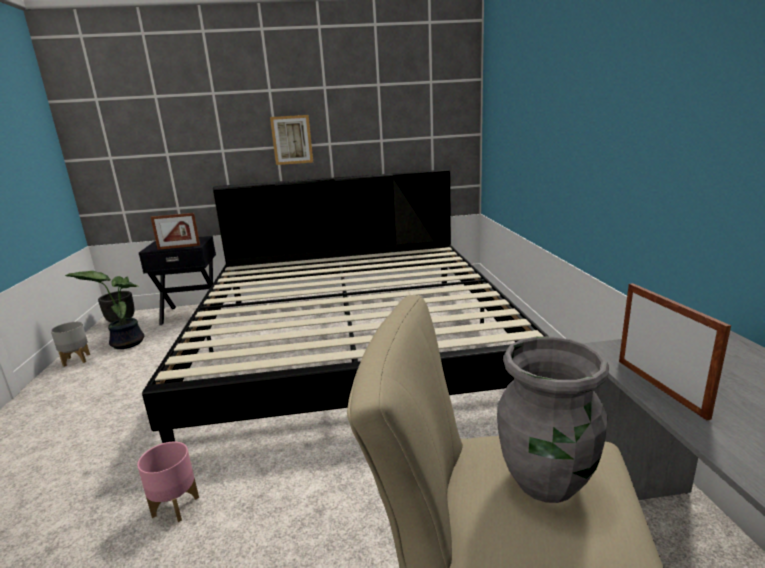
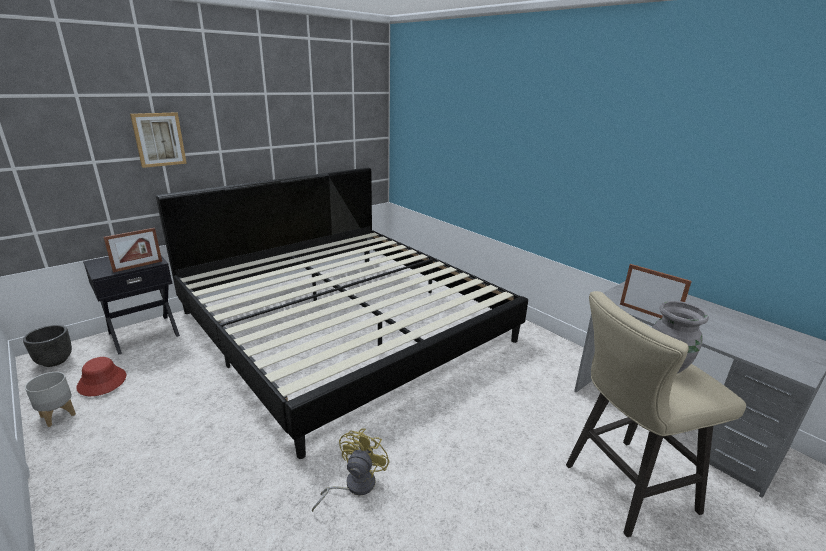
camera: 35 degrees left, 5 degrees up
potted plant [65,271,144,349] -> red hat [76,357,126,396]
pink planter [137,442,199,522] -> yellow fan [312,428,390,512]
picture [270,115,313,165] -> picture moved to [130,112,187,168]

